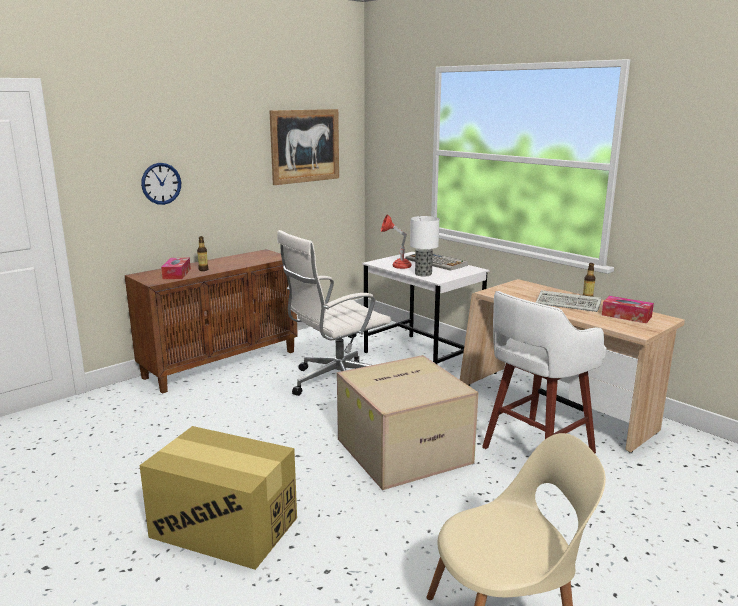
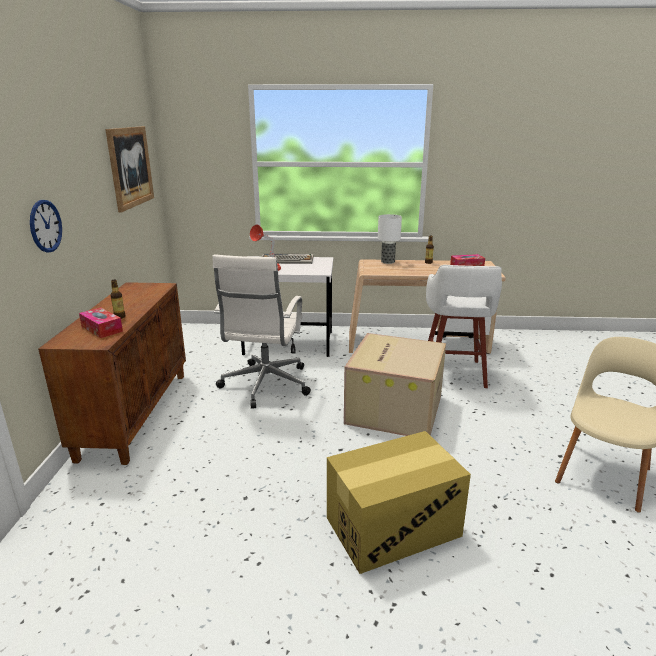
camera: 45 degrees left, 5 degrees up
table lamp [410,216,439,276] -> table lamp moved to [378,214,402,264]
keyboard [536,290,602,312] -> none

